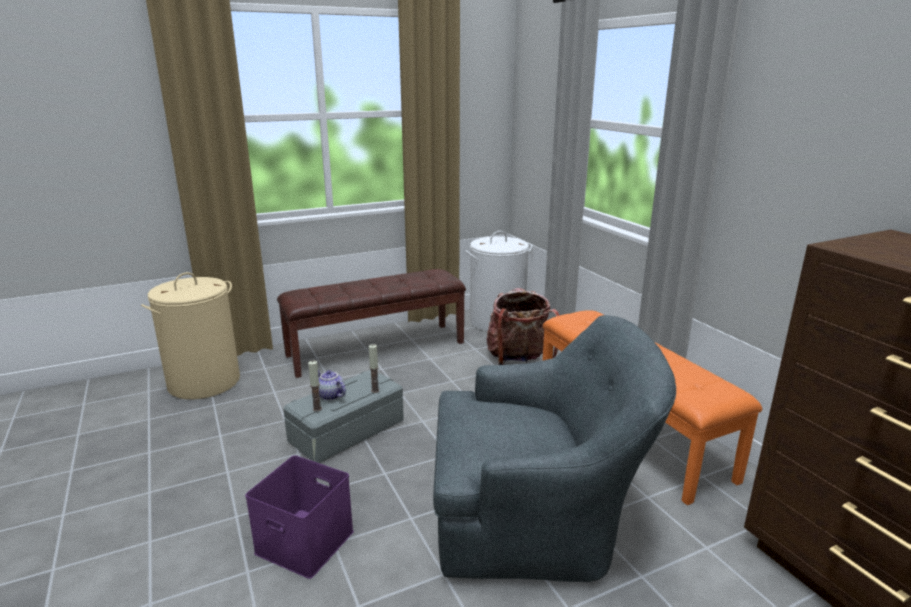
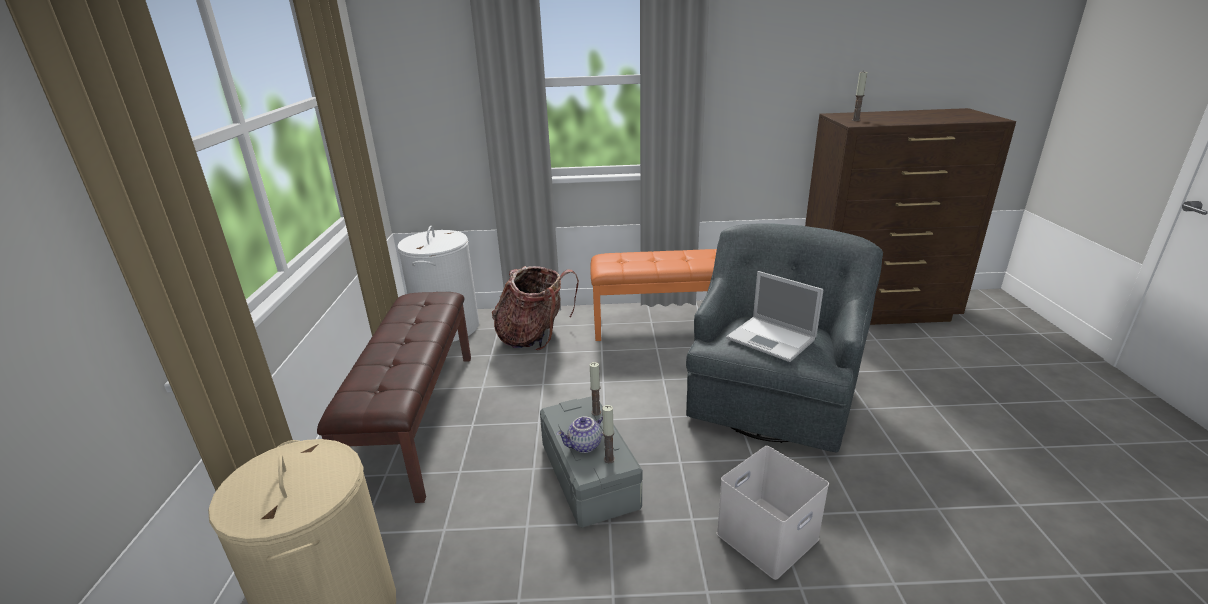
camera: 65 degrees left, 5 degrees up
purple storage box [245,455,354,579] -> white storage box [716,446,829,580]
none -> laptop [726,271,824,362]
none -> candle [852,71,868,121]

